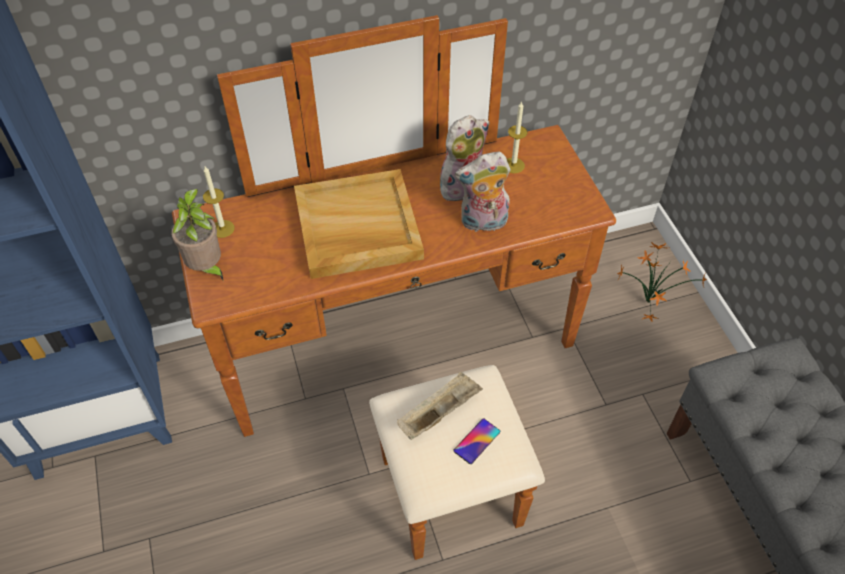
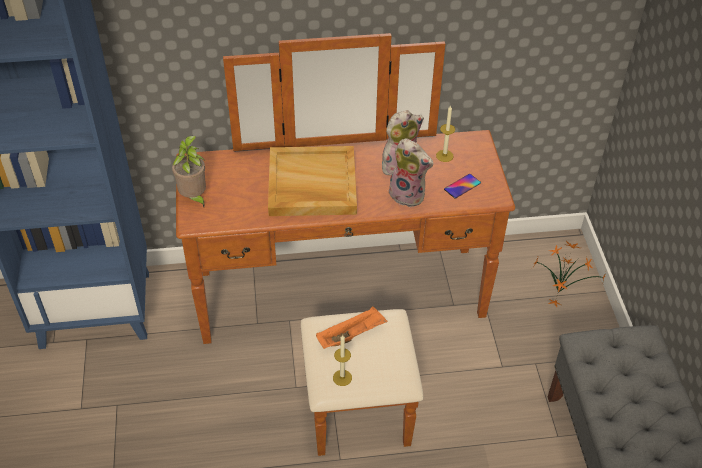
camera: 10 degrees right, 5 degrees down
candle [203,166,234,238] -> candle moved to [333,335,352,386]
beige tray [397,372,483,440] -> orange tray [316,307,388,349]
phone [453,418,500,464] -> phone moved to [444,174,481,199]
plush toy [455,152,511,234] -> plush toy turned 150 degrees counterclockwise [389,138,433,208]

